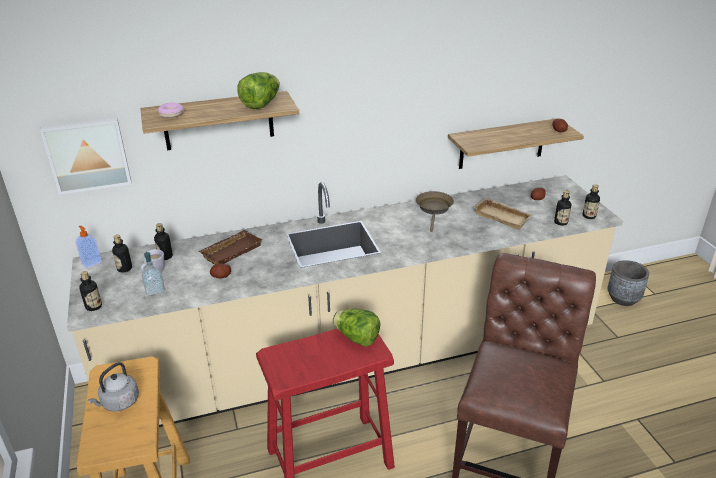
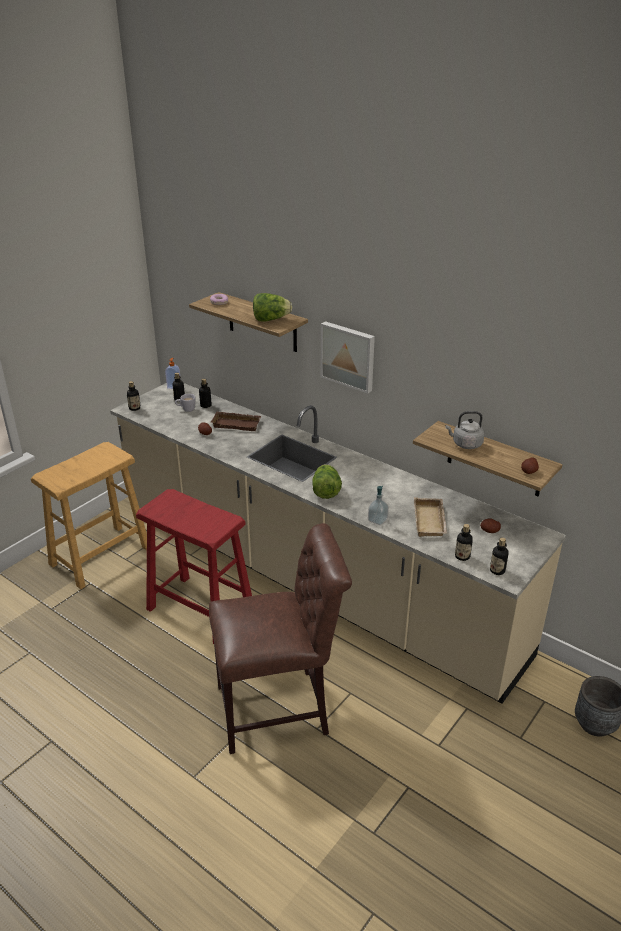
camera: 55 degrees right, 0 degrees up
picture [40,117,132,195] -> picture moved to [320,321,375,394]
grey kettle [88,362,139,412] -> grey kettle moved to [445,411,485,449]
soap dispenser [142,252,165,295] -> soap dispenser moved to [368,486,389,525]
lettuce [333,309,380,347] -> lettuce moved to [312,464,342,499]
brown frying pan [416,191,454,232] -> none

